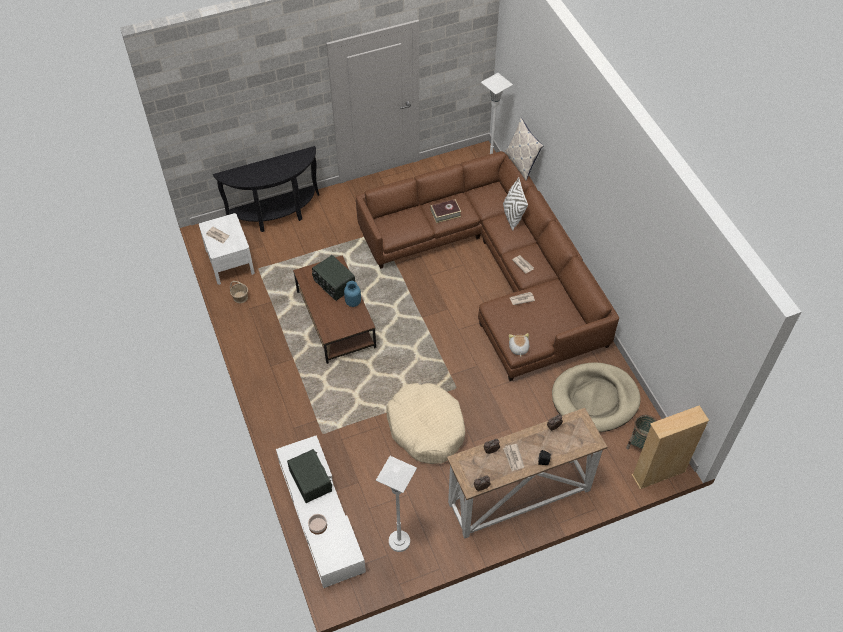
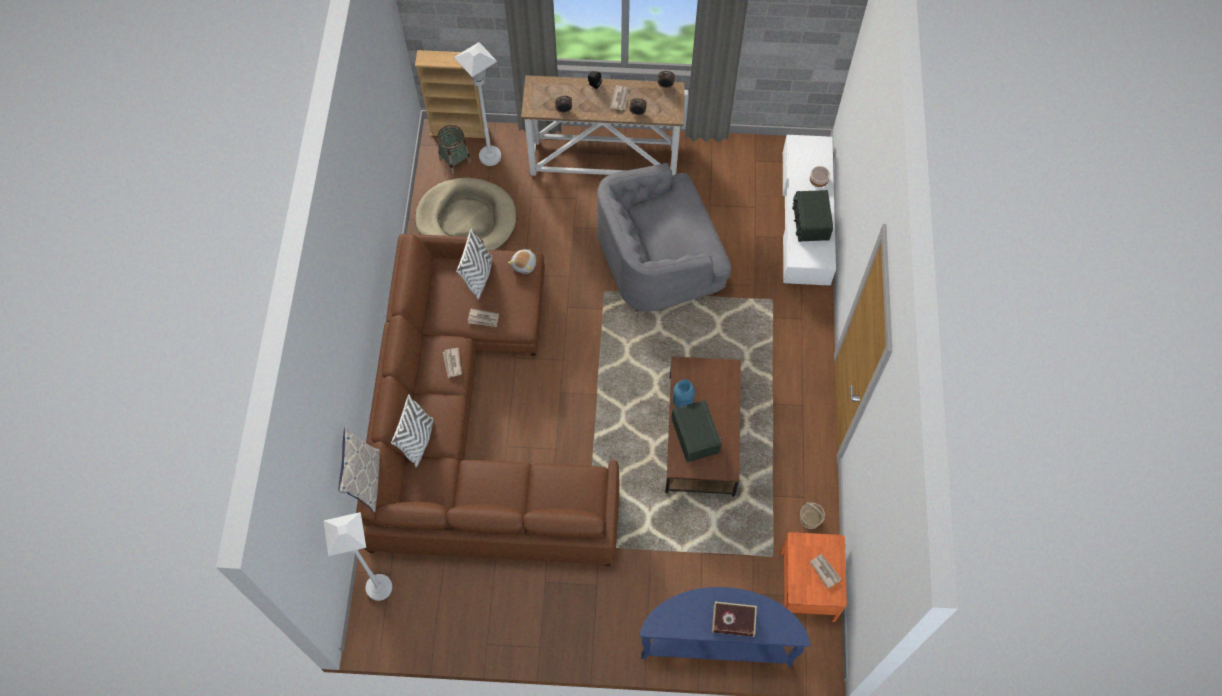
camera: 155 degrees left, 10 degrees up
white nightstand [199,213,255,285] -> orange nightstand [780,532,847,622]
black console table [213,146,319,232] -> blue console table [640,587,810,668]
white floor lamp [376,456,417,552] -> white floor lamp moved to [454,42,501,166]
beige dog bed [387,383,465,464] -> grey armchair [597,163,731,312]
book [430,199,461,223] -> book moved to [712,602,757,637]
none -> white pillow [456,228,492,300]

